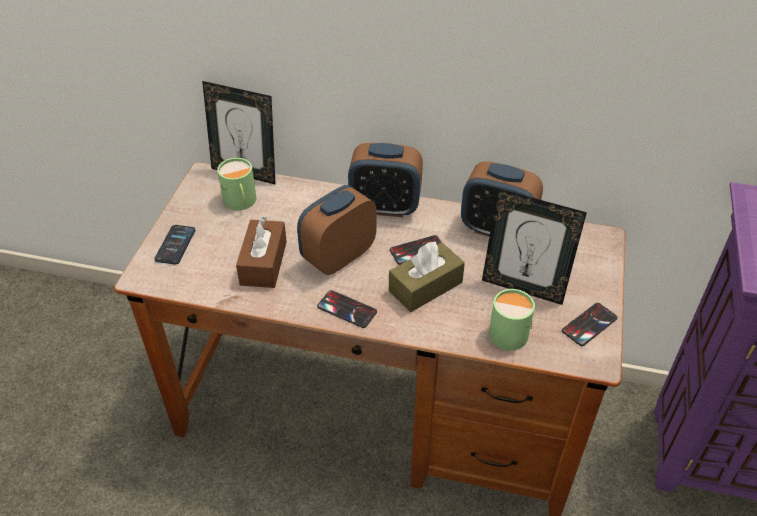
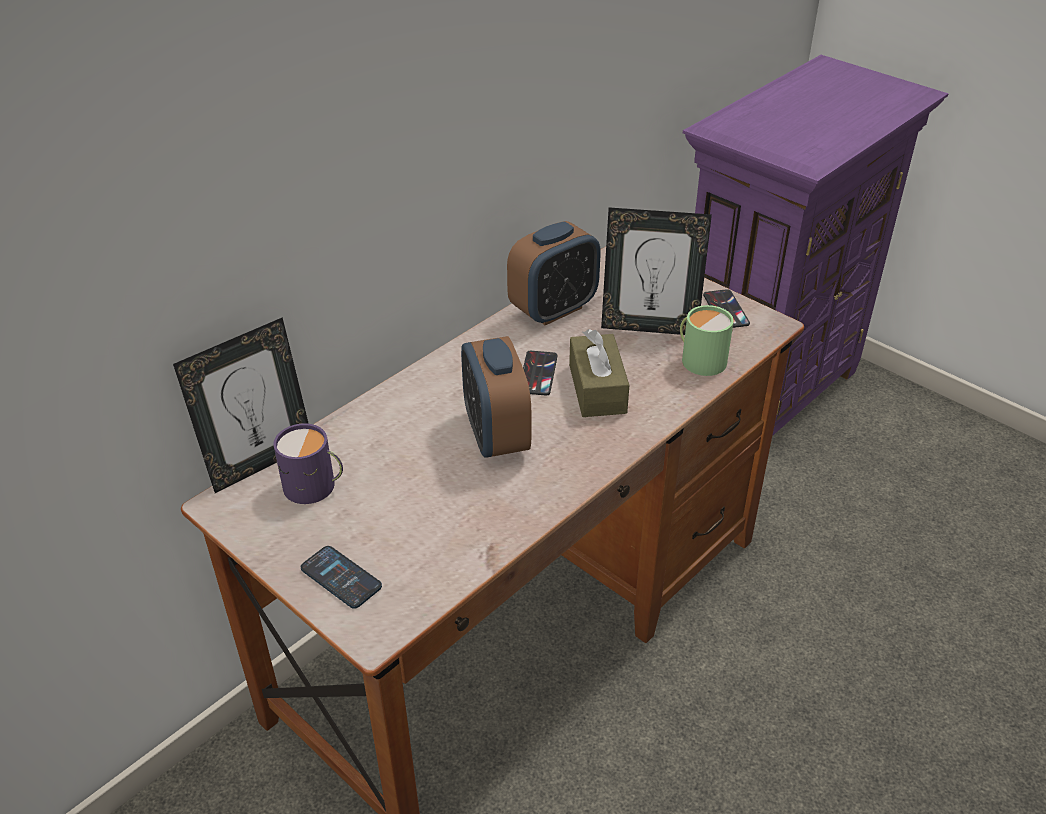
camera: 60 degrees left, 5 degrees down
green mug [217,158,257,210] -> purple mug [274,423,343,504]
brown tissue box [236,217,287,288] -> none
phone [317,290,377,328] -> none
alarm clock [348,143,423,217] -> none
picture frame [482,189,587,305] -> picture frame turned 45 degrees clockwise [601,207,712,335]

